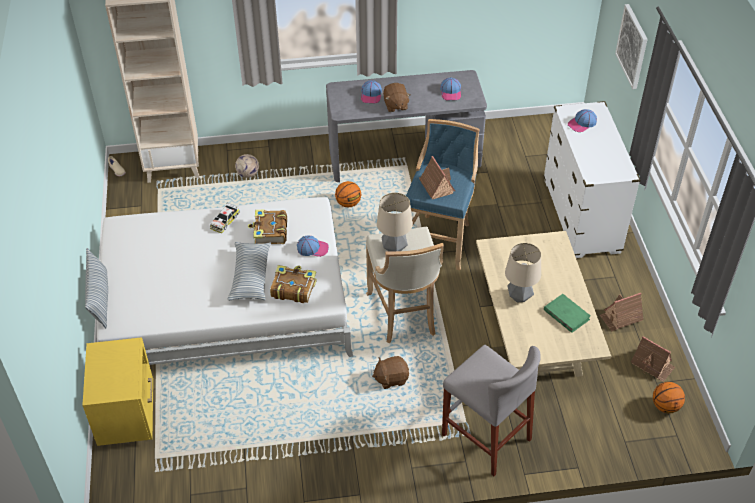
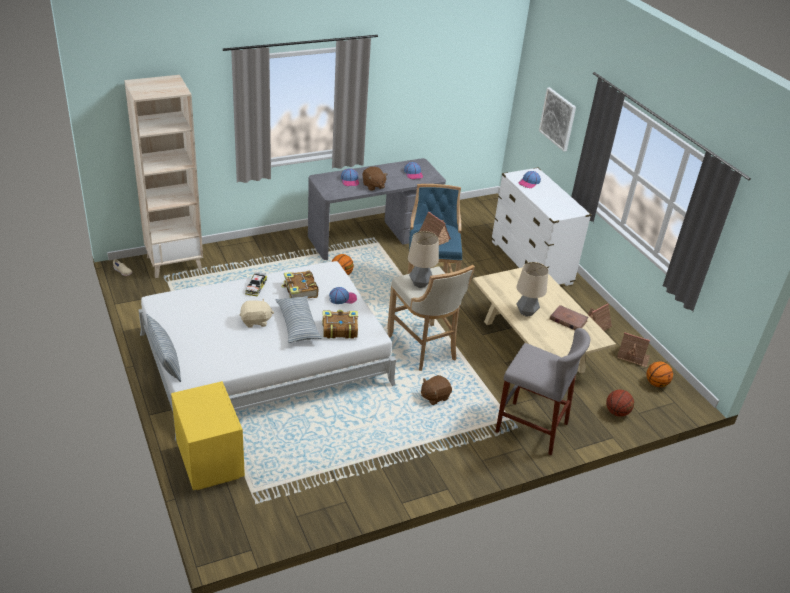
camera: 20 degrees left, 10 degrees down
football [235,154,259,178] -> none
green book [544,294,591,333] -> brown book [550,305,589,330]
none -> beige plush toy [240,298,274,328]
none -> basketball [606,389,634,417]

